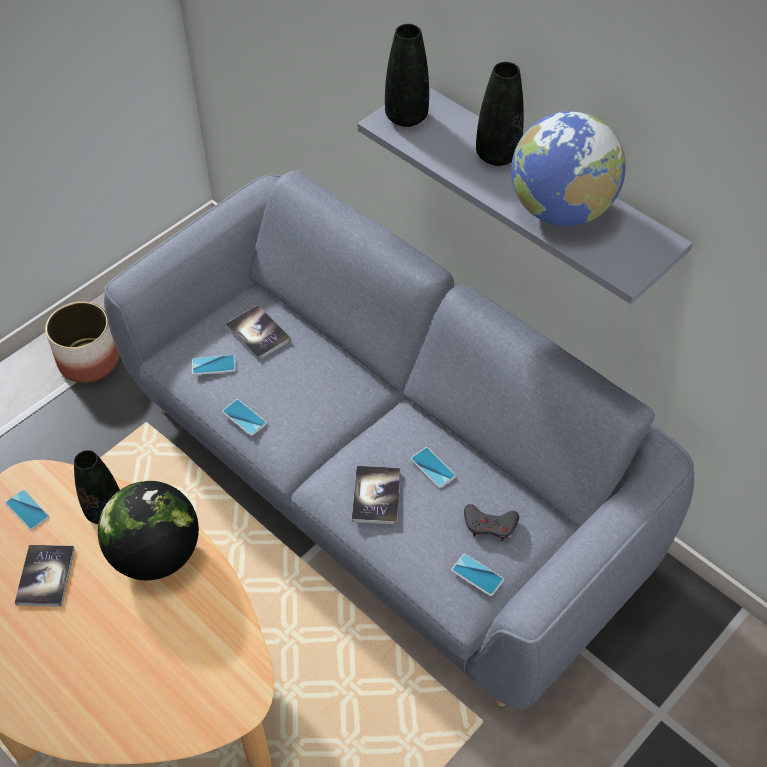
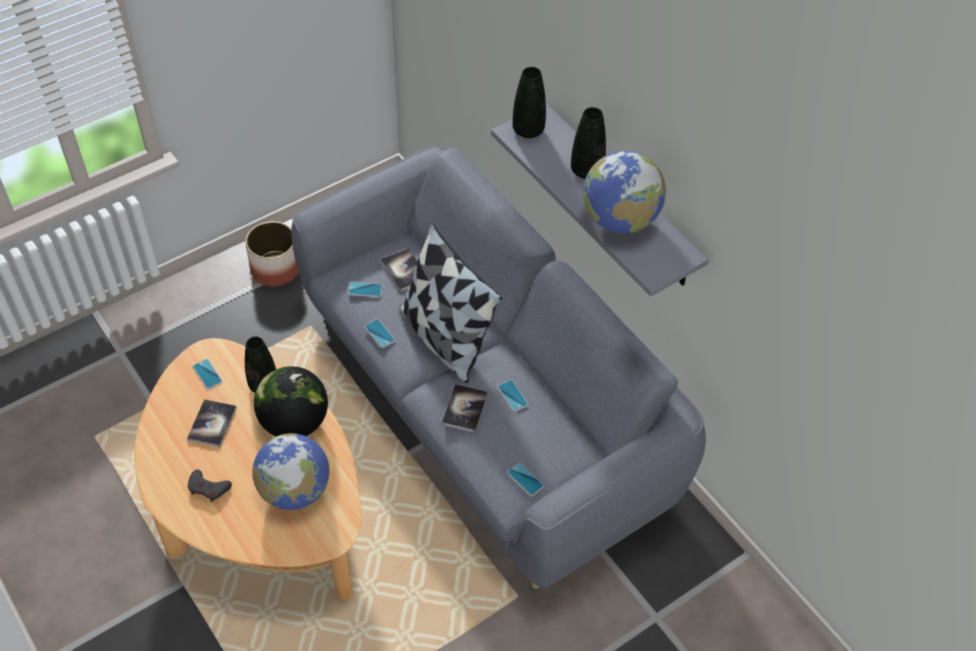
camera: 10 degrees right, 0 degrees up
grey game controller [464,504,519,541] -> grey game controller moved to [188,470,232,502]
none -> globe [252,433,330,510]
none -> pillow [400,223,502,383]

